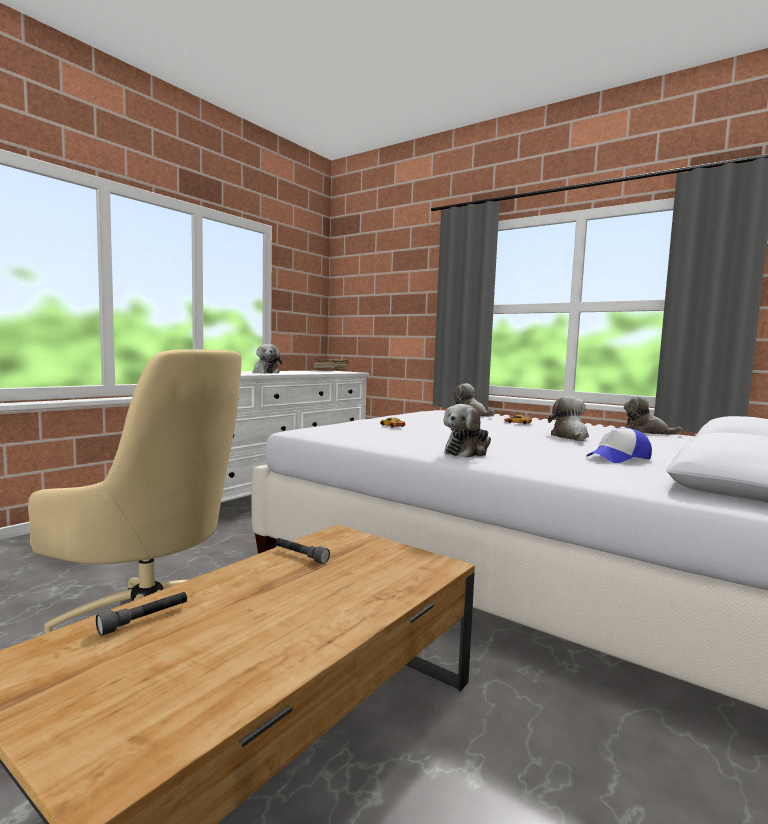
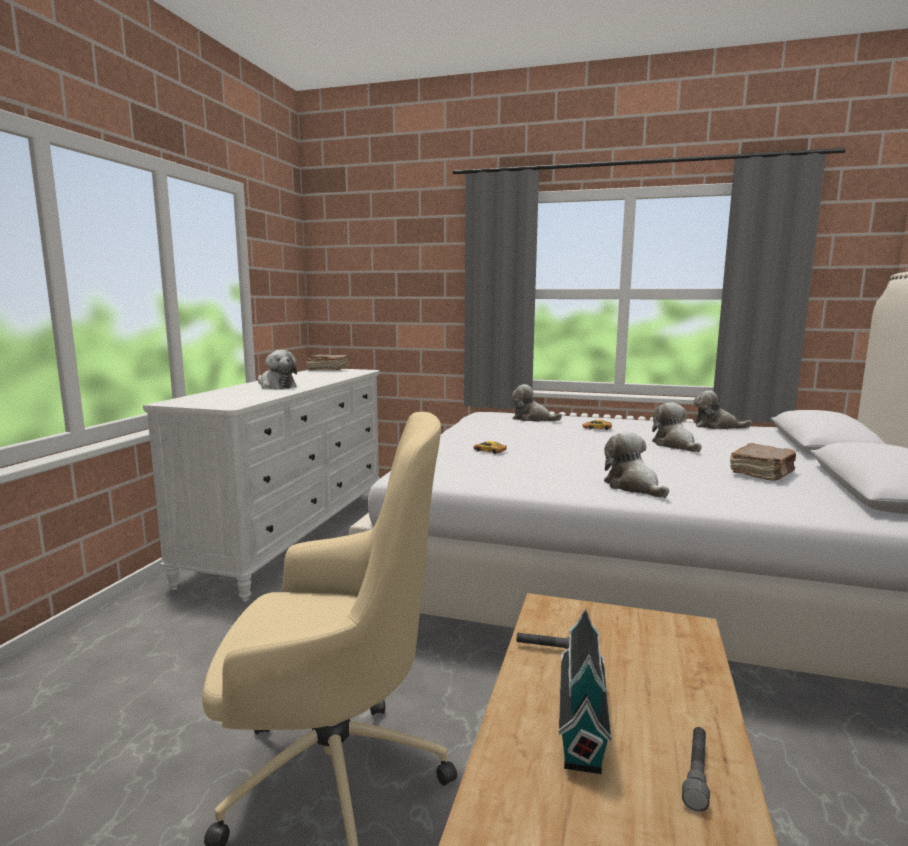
camera: 20 degrees left, 5 degrees up
grey flashlight [96,592,187,636] -> grey flashlight moved to [682,727,710,812]
plush toy [443,404,491,458] -> plush toy turned 135 degrees clockwise [604,432,669,498]
cap [586,428,652,463] -> brown book [730,443,796,481]
none -> toy house [558,608,612,774]

